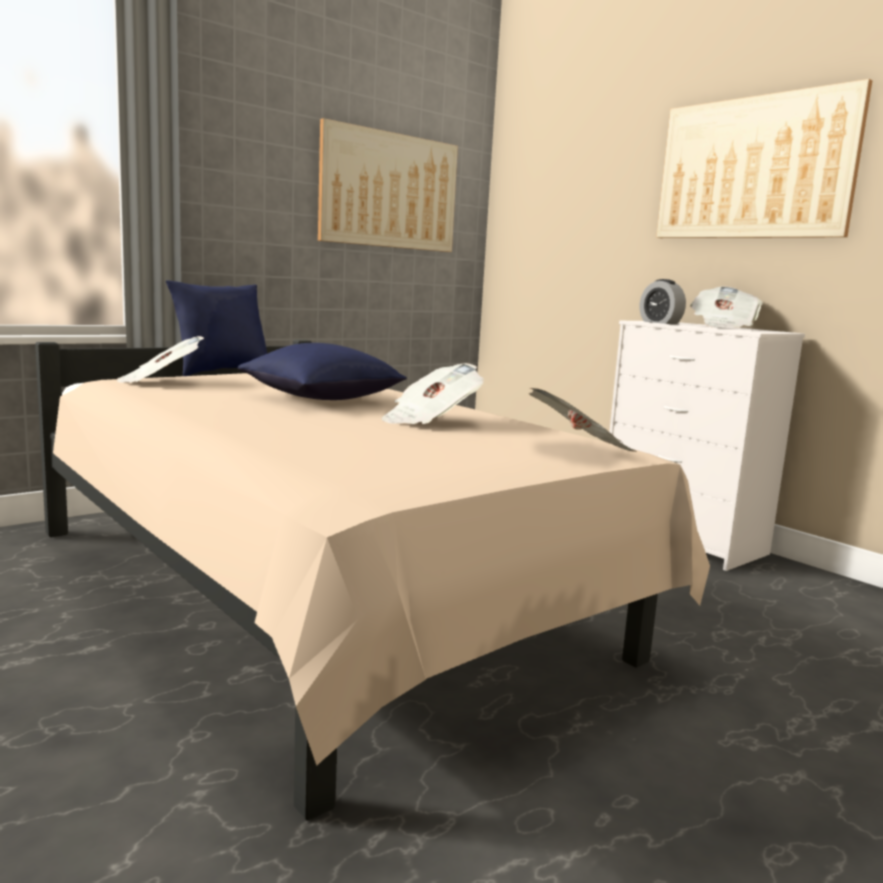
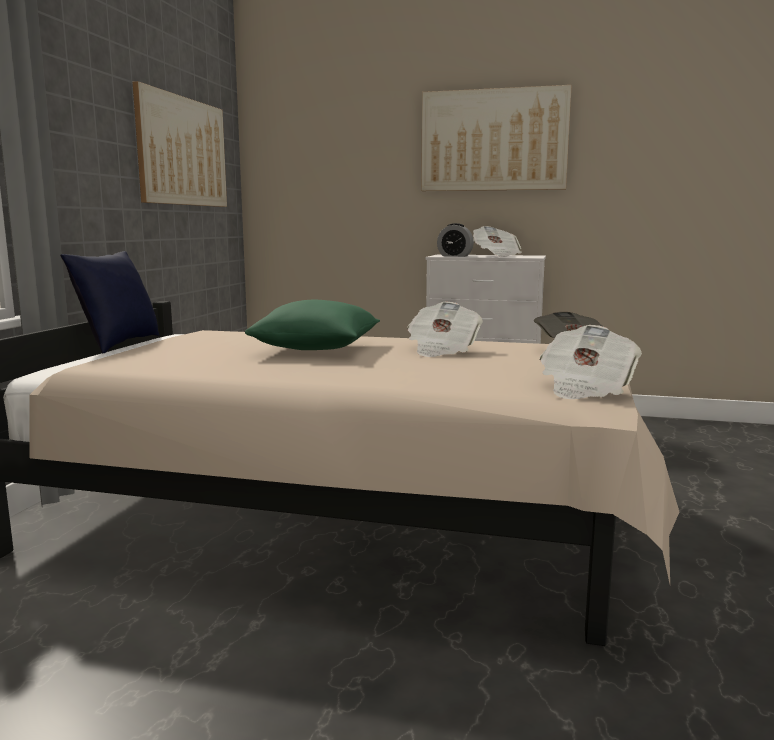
camera: 35 degrees left, 0 degrees up
newspaper [116,336,204,383] -> newspaper moved to [540,325,642,399]
blue pillow [238,343,407,400] -> green pillow [245,300,380,350]

